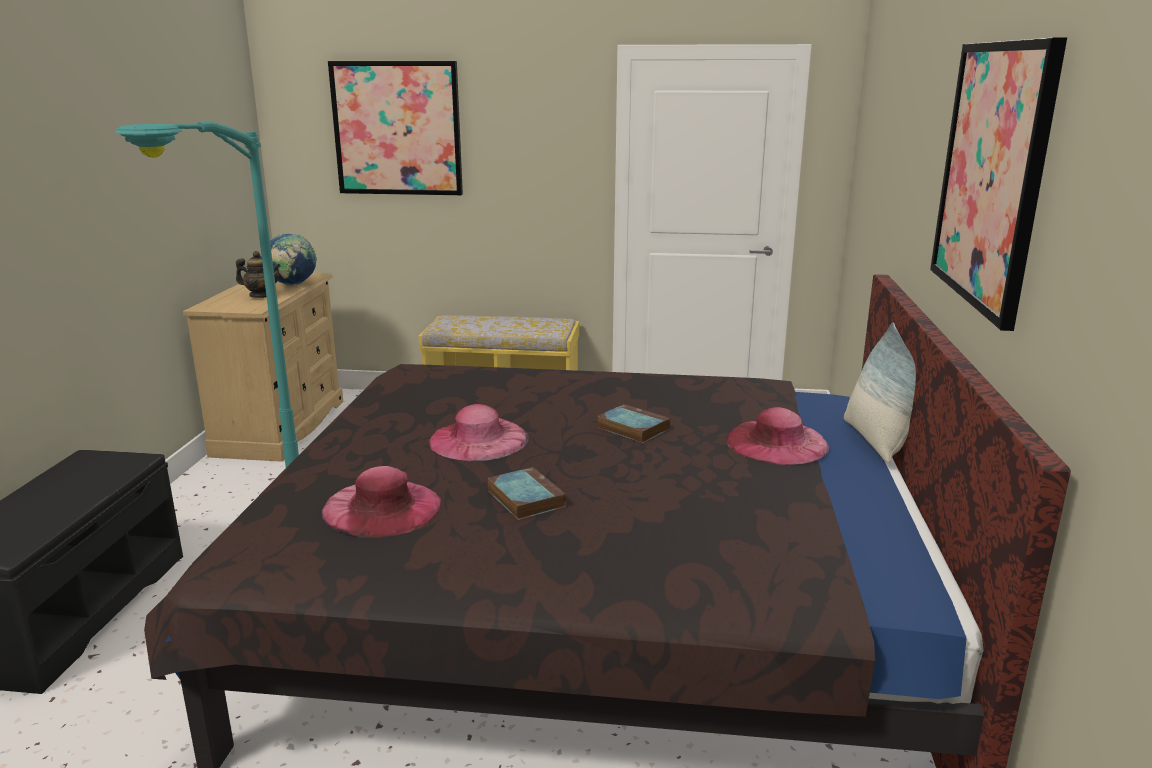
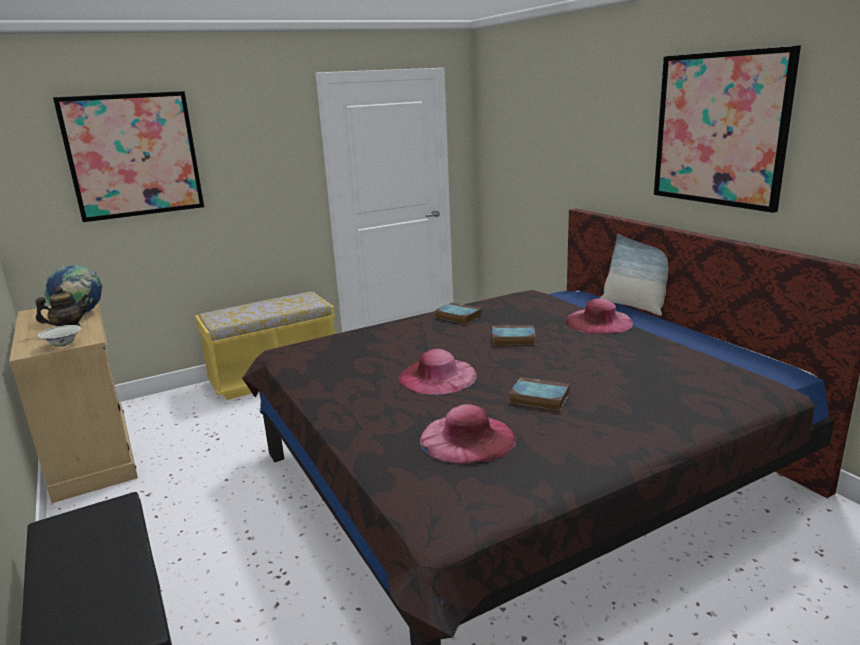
camera: 35 degrees left, 0 degrees up
turquoise floor lamp [115,121,299,468] -> none
none -> white bowl [38,325,81,347]
none -> book [435,302,482,324]

